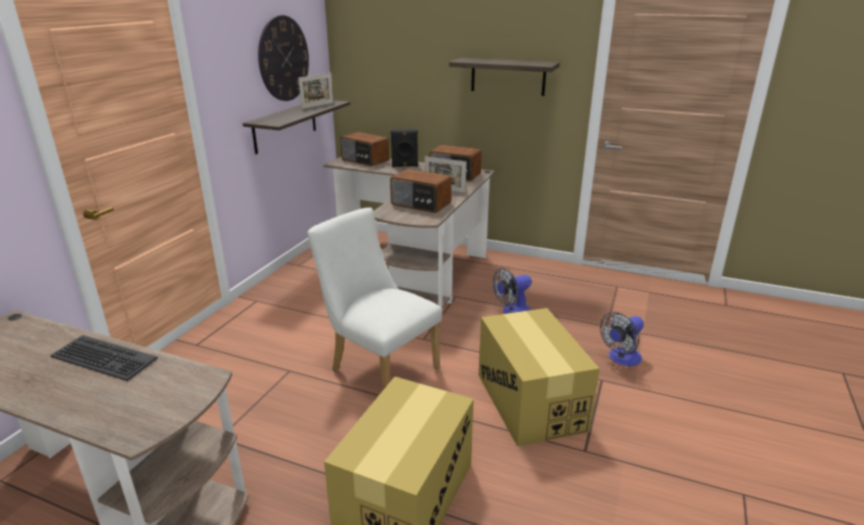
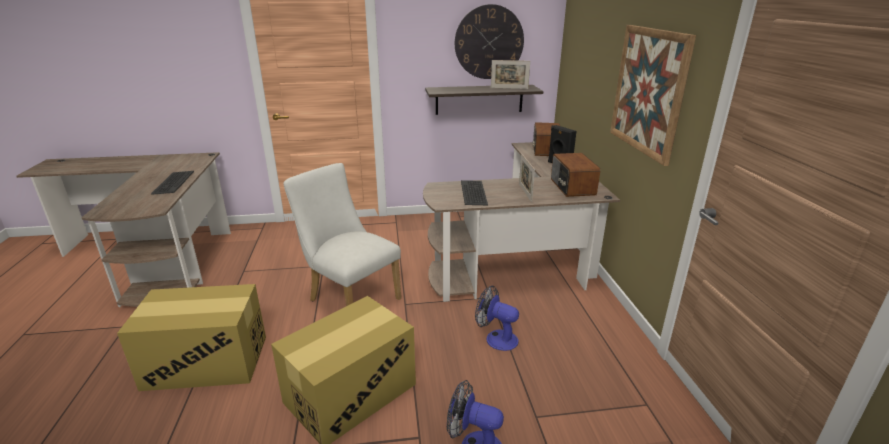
camera: 60 degrees right, 0 degrees up
white chair [307,208,442,391] -> white chair turned 60 degrees counterclockwise [283,163,401,306]
radio [390,169,452,213] -> keyboard [461,180,488,205]
shelf [449,58,559,96] -> picture [610,25,696,166]

